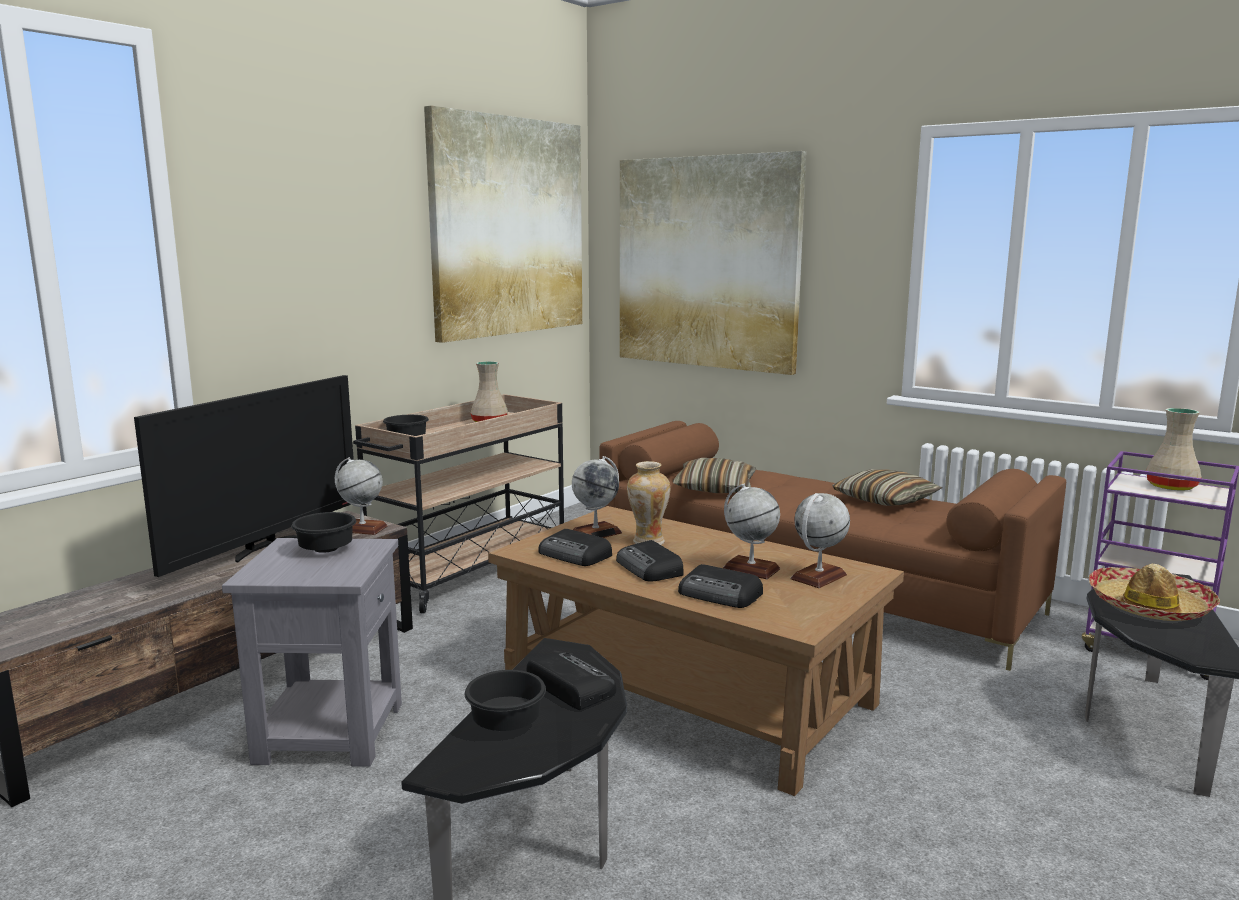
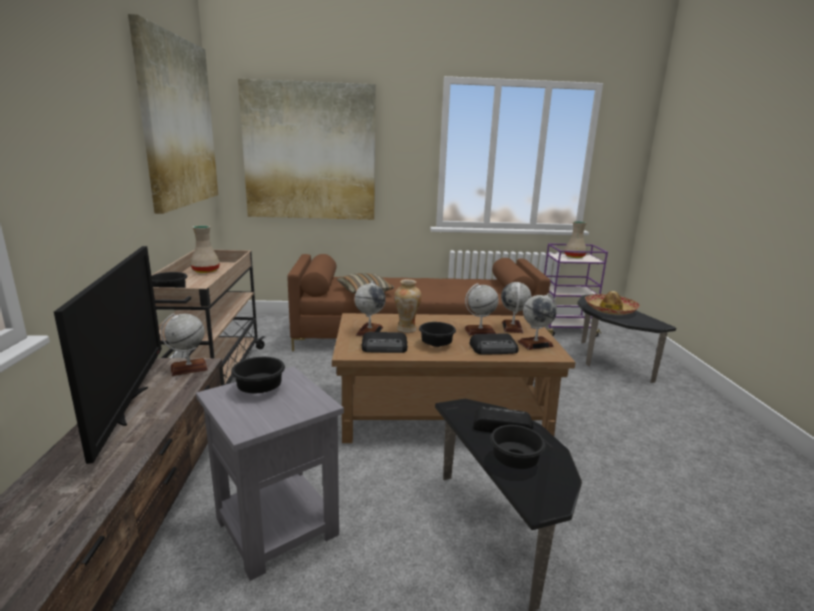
camera: 40 degrees left, 5 degrees up
radio [616,540,683,581] -> black bowl [419,322,456,347]
pillow [832,469,942,506] -> none
none -> globe [518,293,557,350]

